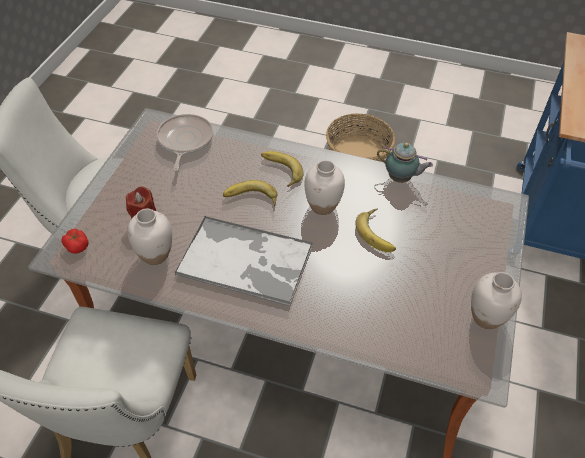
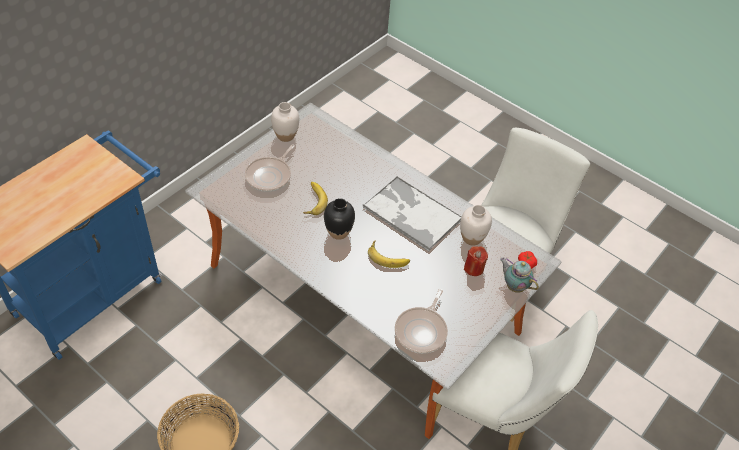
camera: 160 degrees left, 0 degrees up
banana [261,151,304,187] -> none
white vase [304,160,345,215] -> black vase [324,198,355,240]
teapot [377,142,433,183] -> teapot moved to [500,258,539,293]
none -> frying pan [245,144,295,192]

